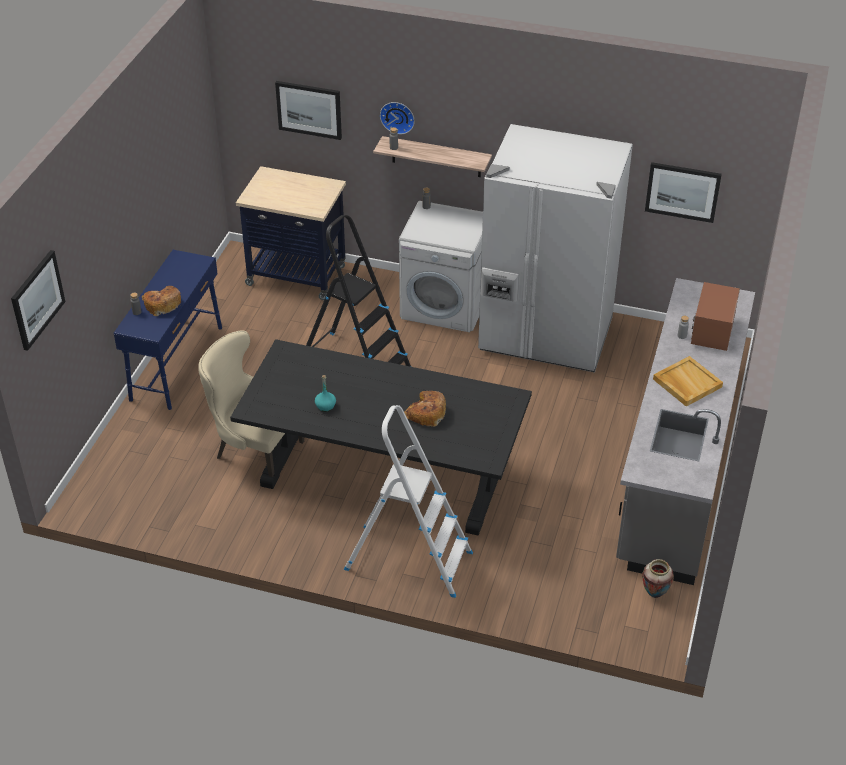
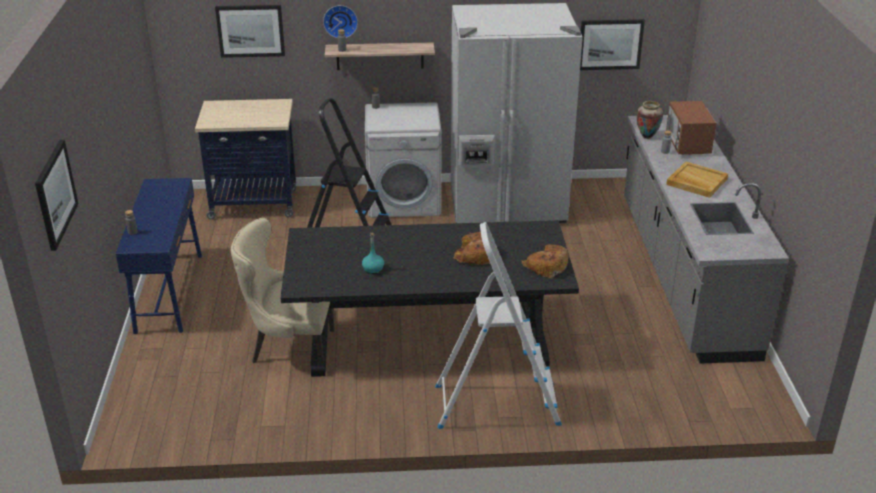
camera: 20 degrees left, 10 degrees down
bread [142,286,181,316] -> bread moved to [522,244,568,278]
vase [642,559,674,598] -> vase moved to [637,101,663,139]

